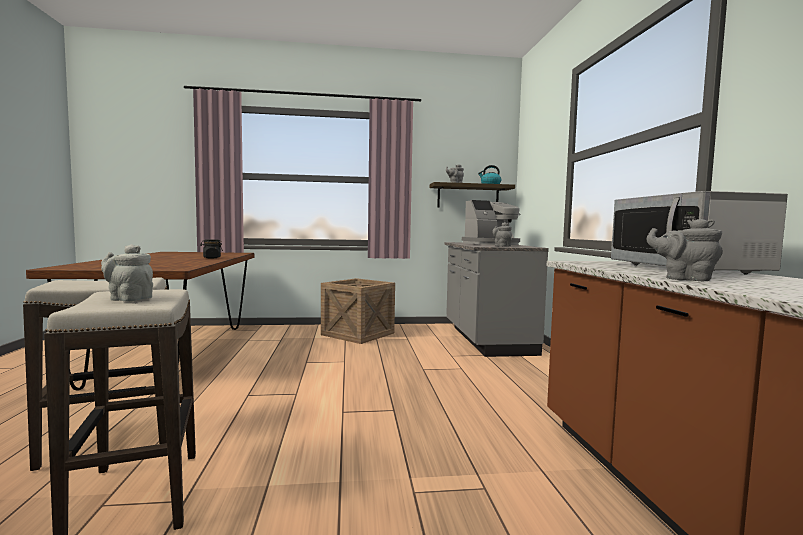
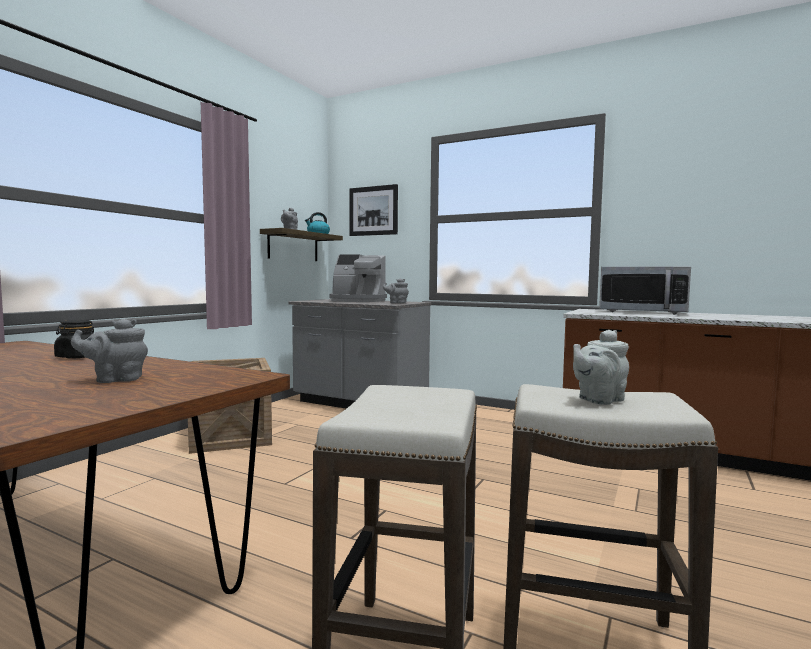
camera: 55 degrees left, 0 degrees up
coffee machine [462,200,520,245] -> coffee machine turned 90 degrees clockwise [330,254,387,302]
grey teapot [646,218,723,281] -> grey teapot moved to [71,319,148,383]
none -> picture [350,184,398,236]

